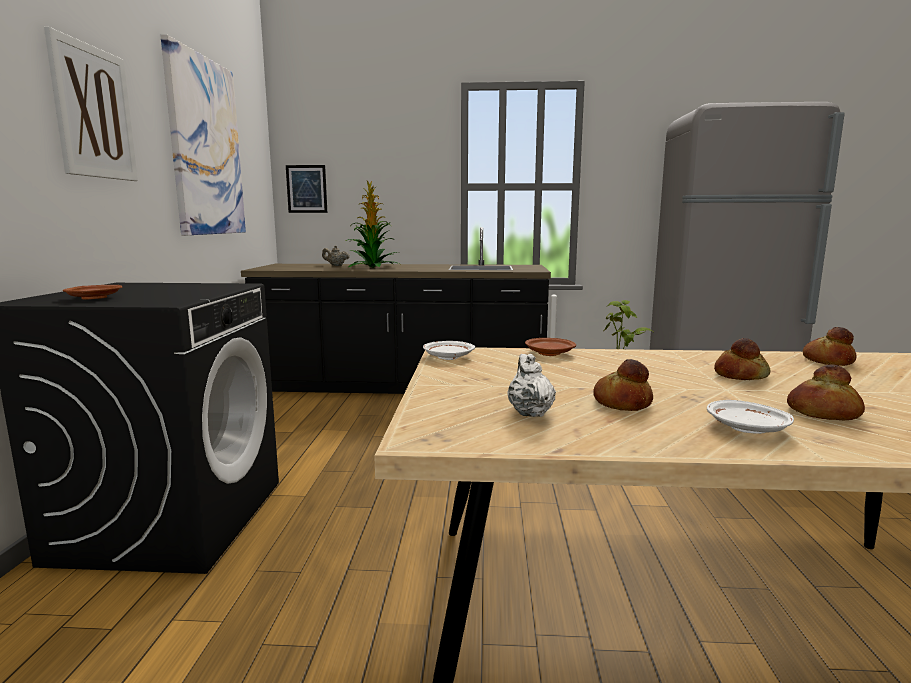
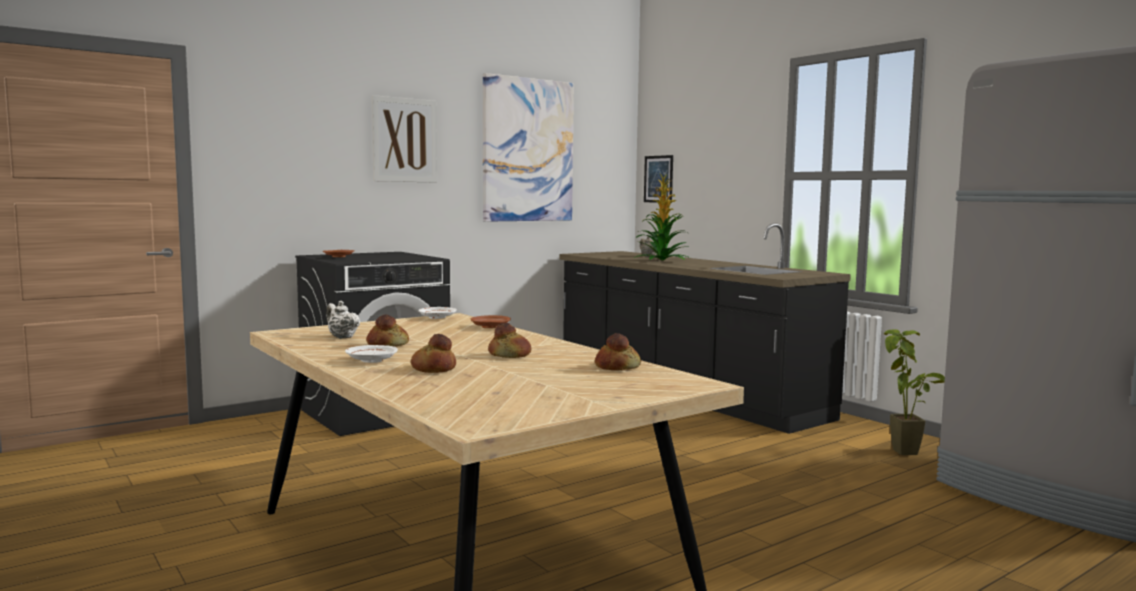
camera: 50 degrees right, 5 degrees down
white teapot [507,354,556,417] -> white teapot turned 90 degrees counterclockwise [326,300,360,339]

